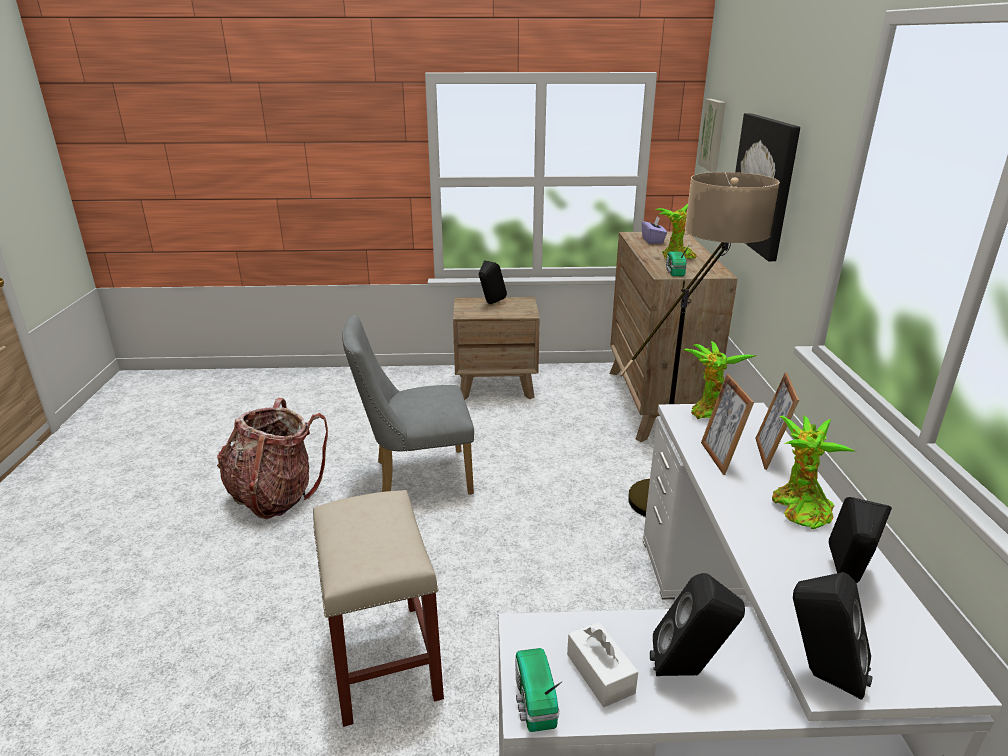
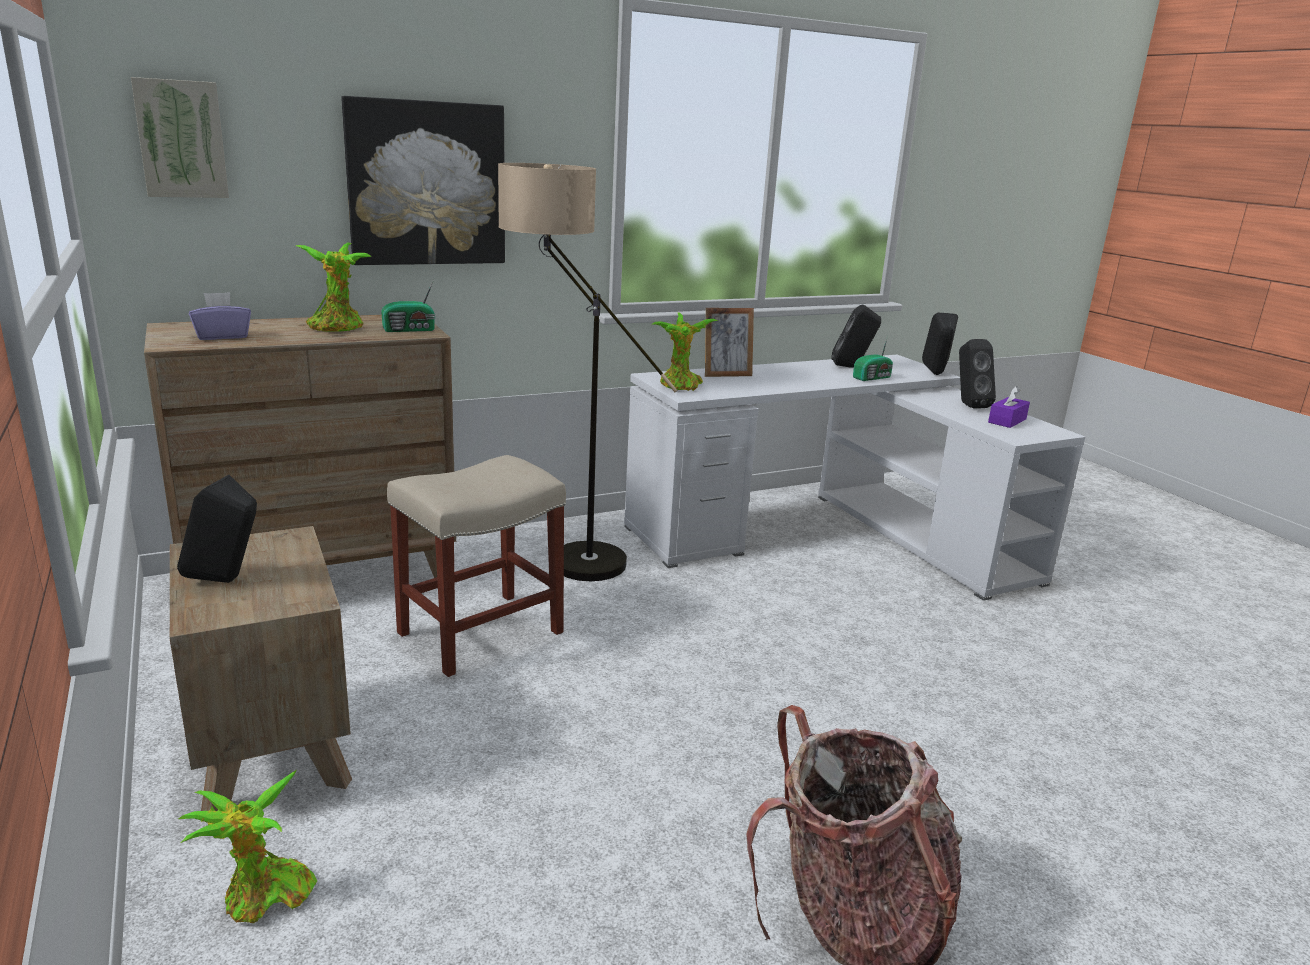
camera: 115 degrees left, 5 degrees down
beige stool [313,490,444,727] -> beige stool moved to [387,455,566,677]
grey chair [342,315,474,495] -> none
radio [515,648,562,732] -> radio moved to [853,336,893,381]
white tissue box [567,622,638,707] -> purple tissue box [988,386,1030,428]
picture frame [701,374,754,475] -> none
potted plant [772,415,857,529] -> potted plant moved to [178,770,317,923]

